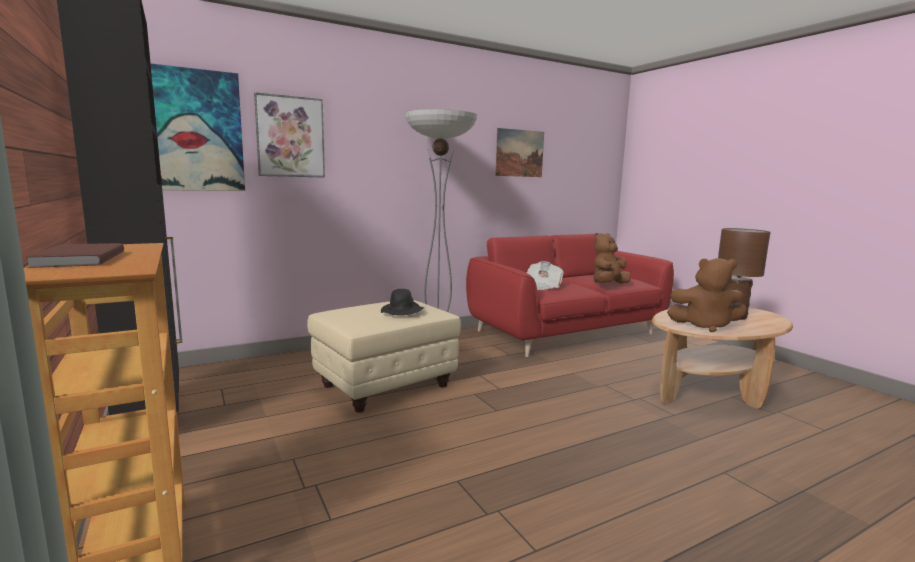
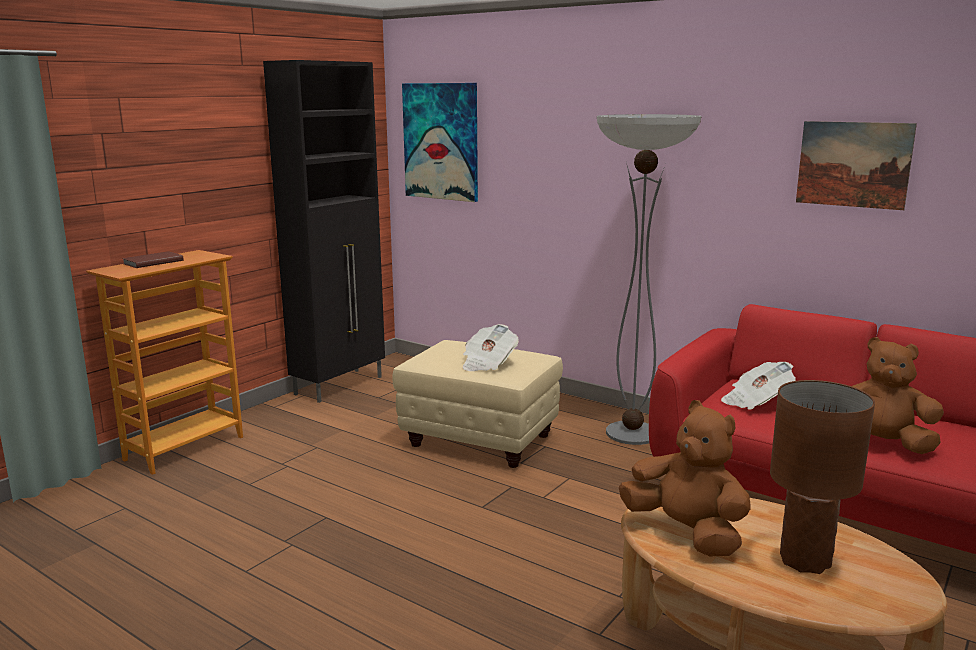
camera: 65 degrees right, 5 degrees up
picture [254,92,325,178] -> none
black hat [381,289,424,316] -> newspaper [462,324,519,371]
brown plush toy [667,258,747,332] -> brown plush toy turned 150 degrees clockwise [619,400,751,556]

